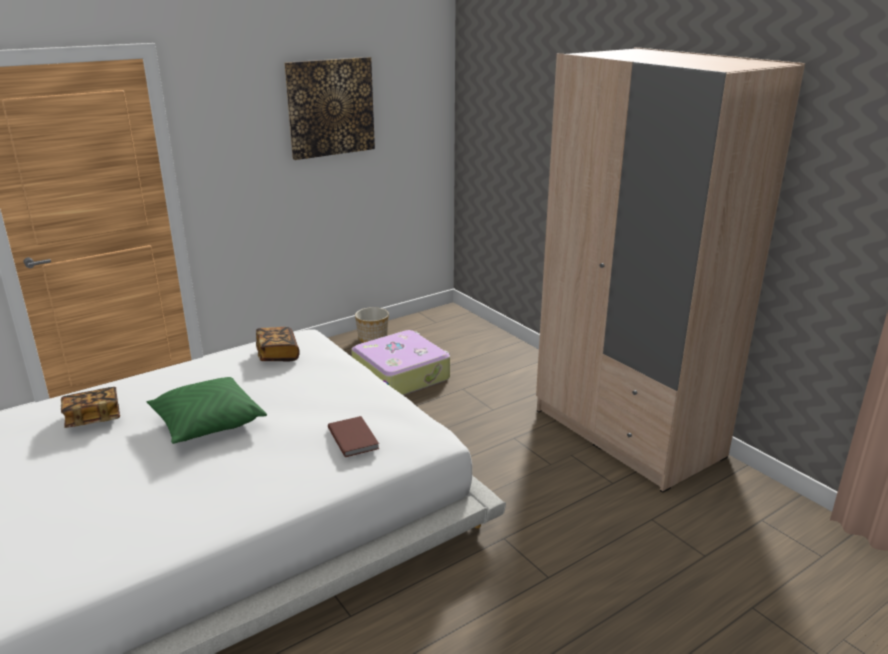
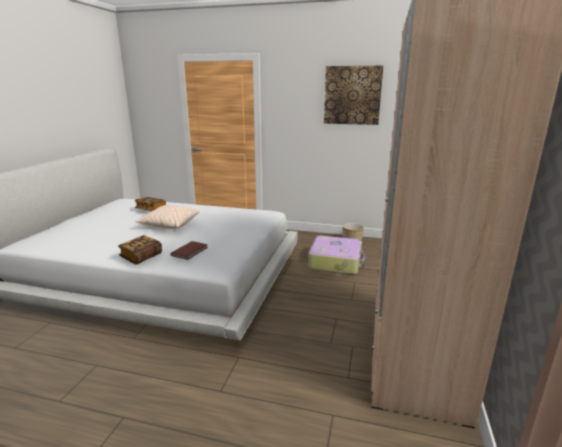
camera: 50 degrees right, 5 degrees down
green pillow [146,377,267,444] -> beige pillow [135,205,199,229]
book [256,327,300,362] -> book moved to [118,235,162,265]

